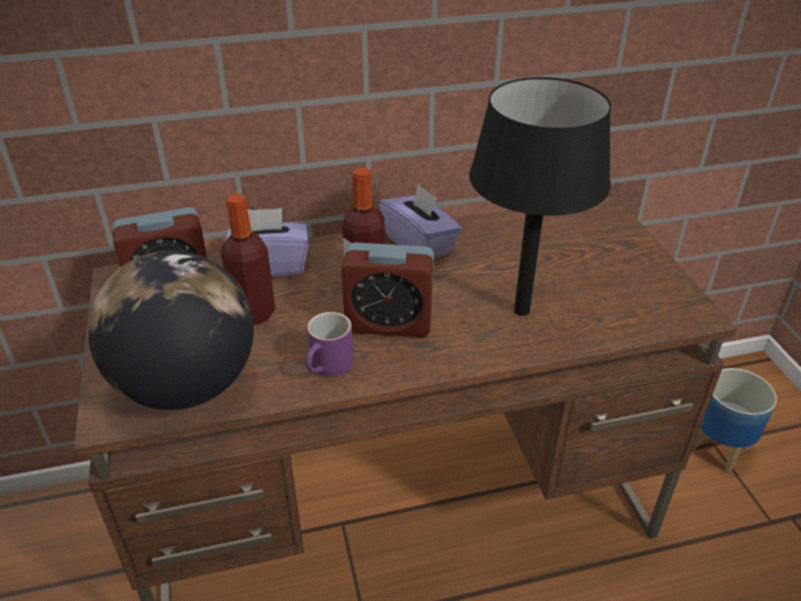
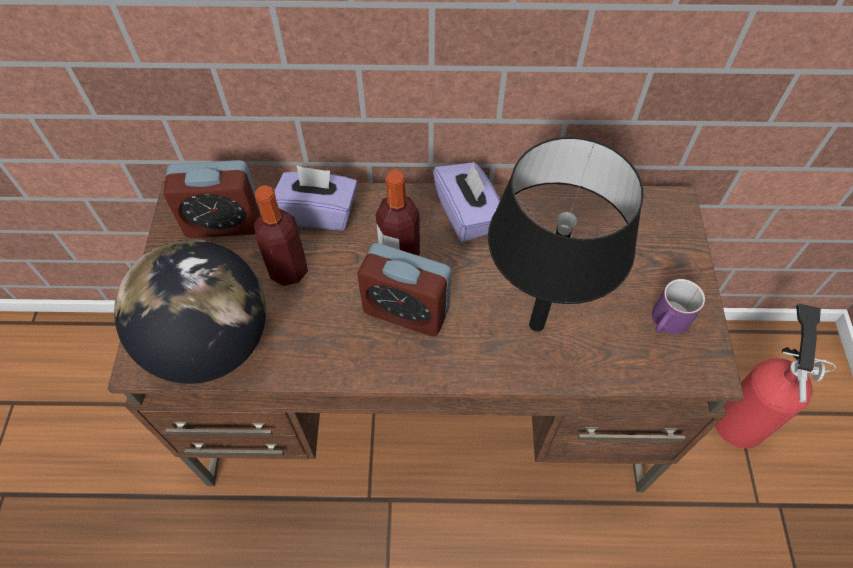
camera: 15 degrees right, 20 degrees up
purple mug [306,312,353,377] -> purple mug moved to [652,279,705,334]
planter [692,368,777,473] -> fire extinguisher [715,303,836,448]

